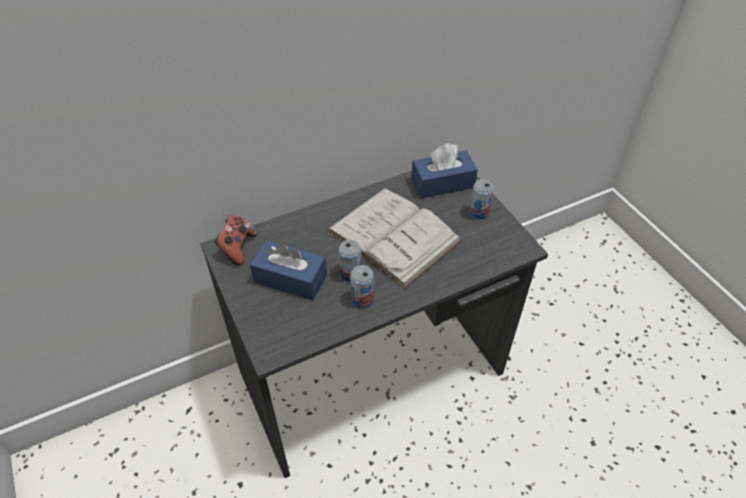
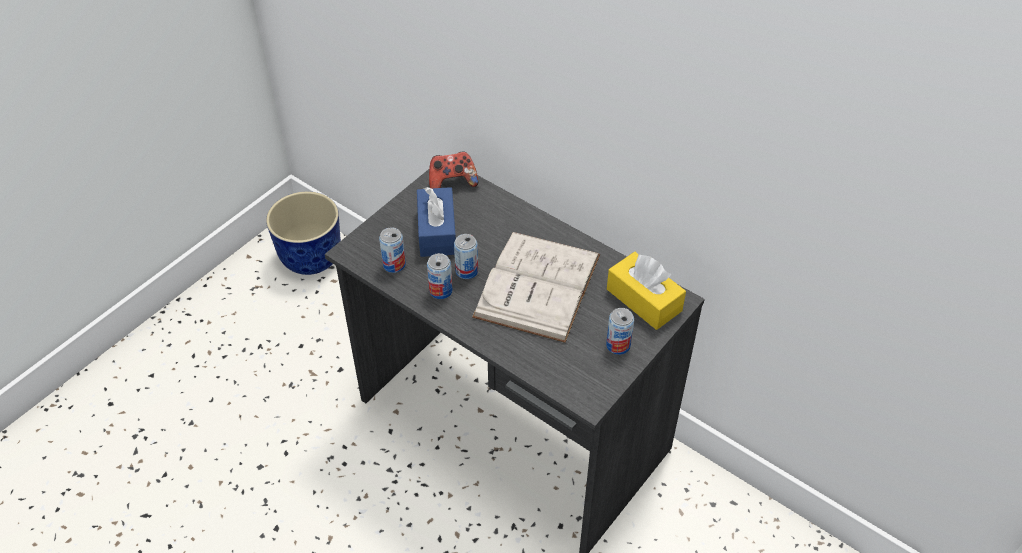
camera: 65 degrees right, 0 degrees up
blue tissue box [411,143,478,199] -> yellow tissue box [607,252,686,330]
none -> planter [266,191,341,275]
none -> can [379,227,406,273]

